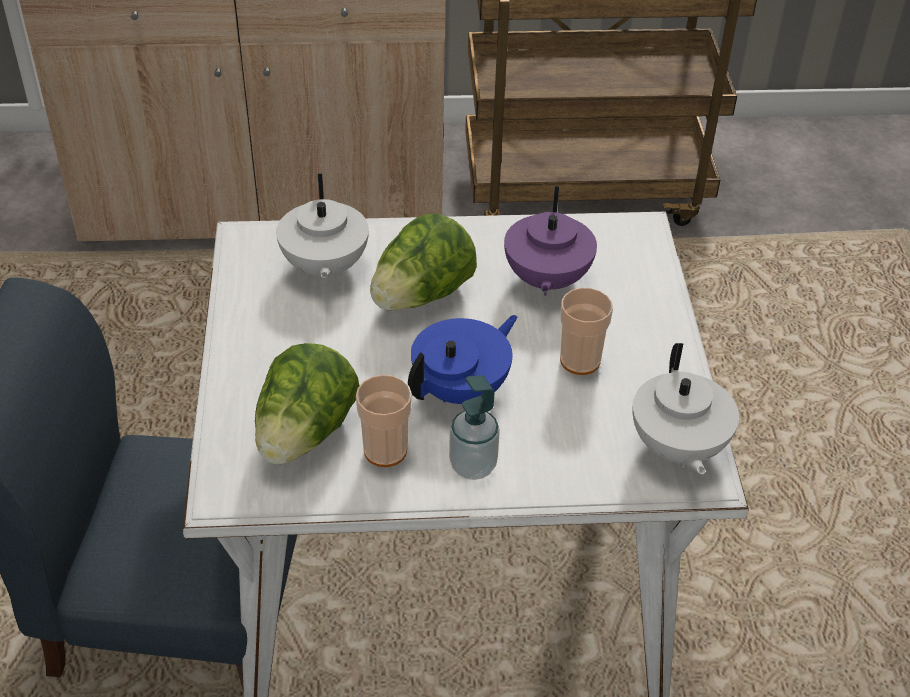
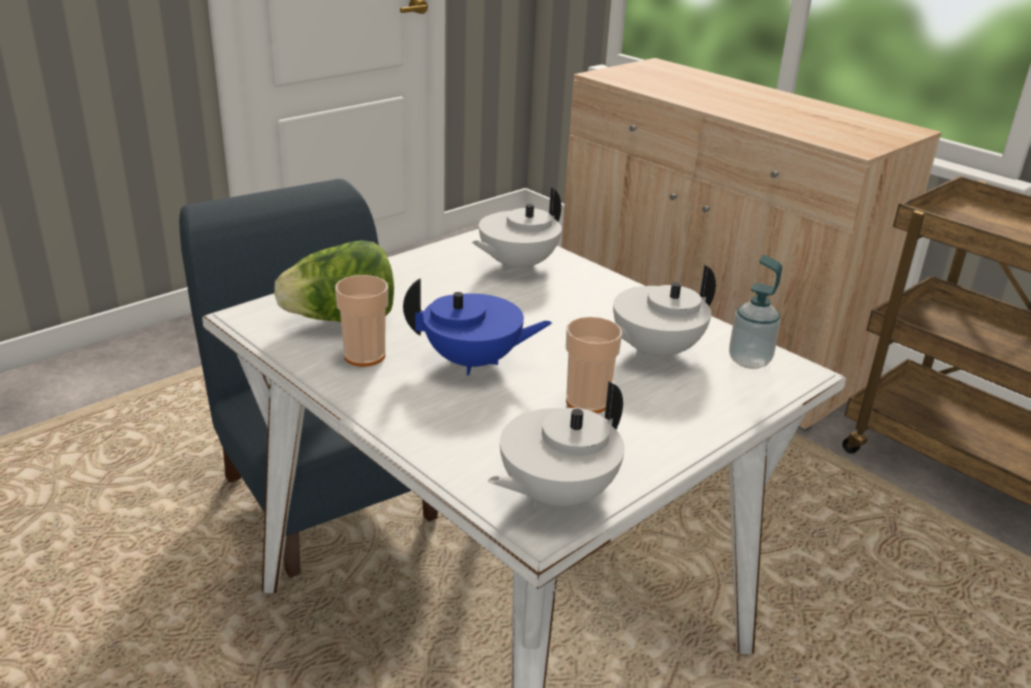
camera: 50 degrees right, 15 degrees down
lettuce [370,214,477,311] -> none
soap dispenser [449,375,500,480] -> soap dispenser moved to [729,255,782,369]
purple teapot [504,186,597,296] -> white teapot [613,265,716,362]

